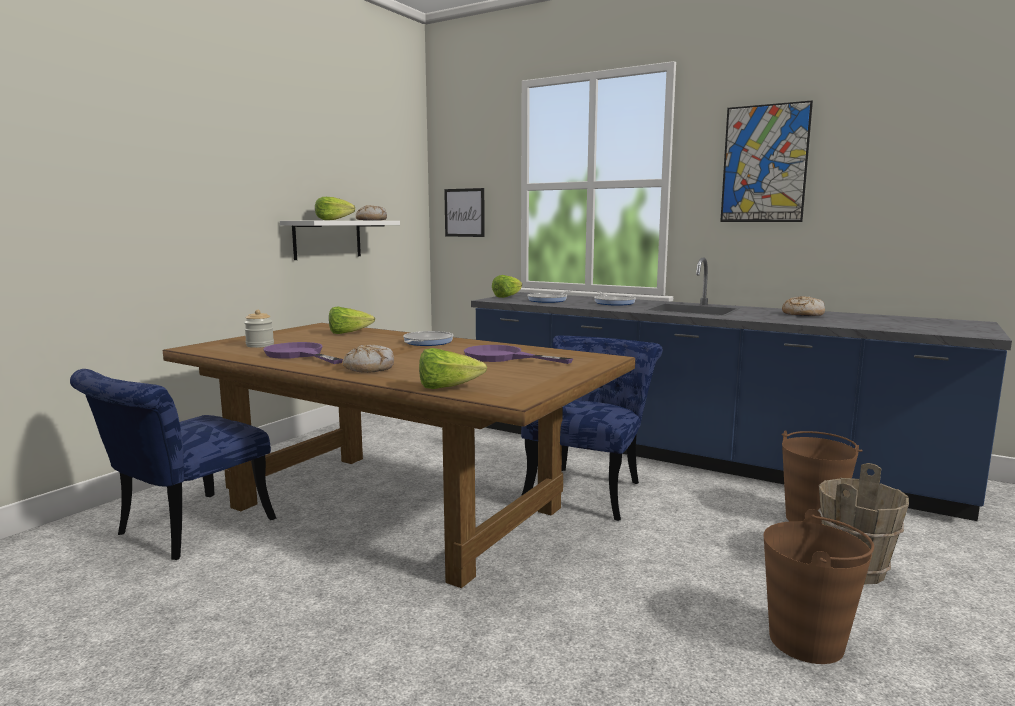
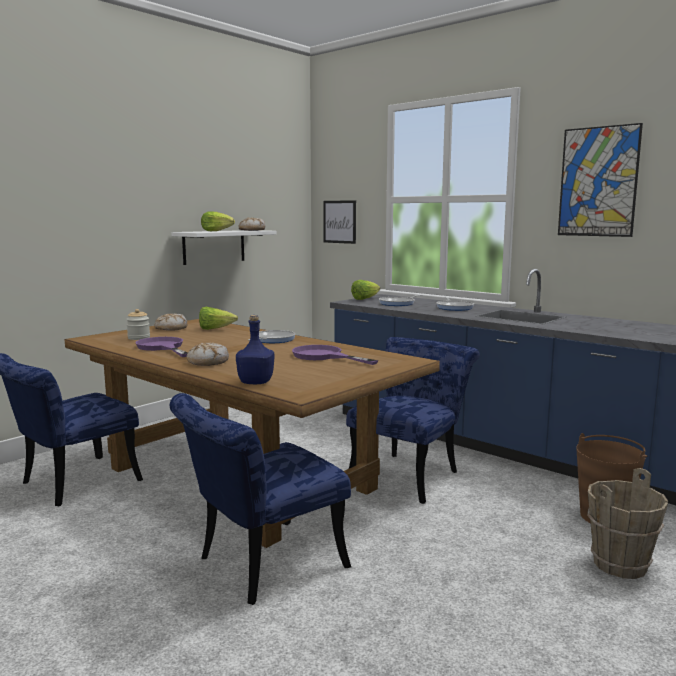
camera: 10 degrees right, 0 degrees up
lettuce [419,348,487,389] -> blue bottle [236,315,274,384]
brown bucket [764,509,874,664] -> none
bread [782,296,825,316] -> bread moved to [154,314,187,331]
none -> blue chair [170,393,351,605]

